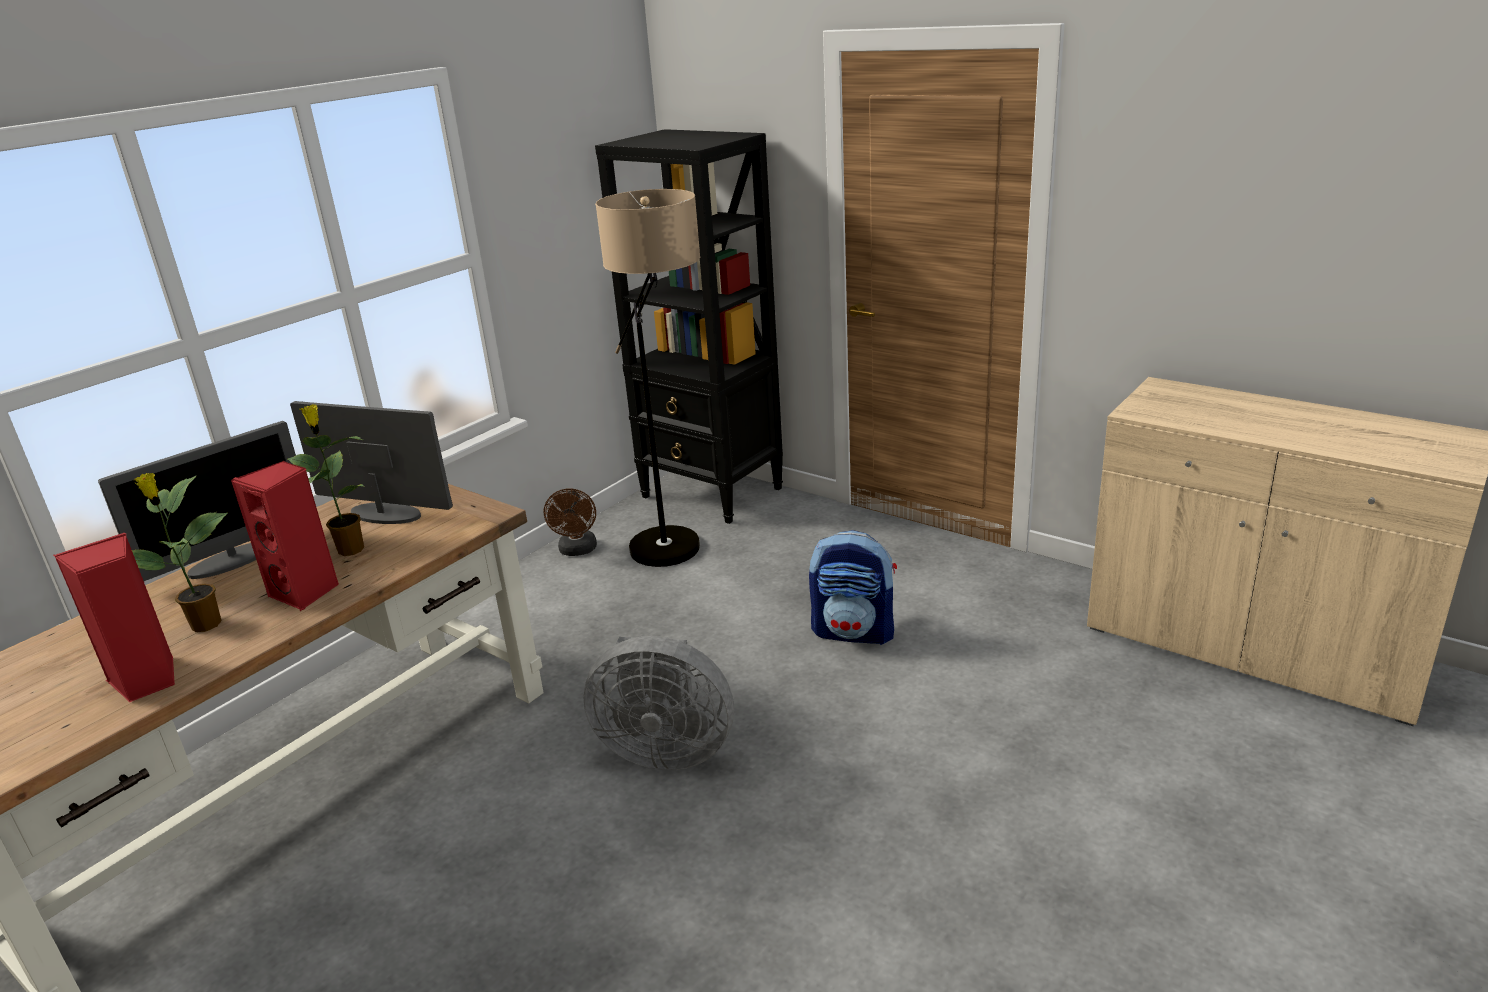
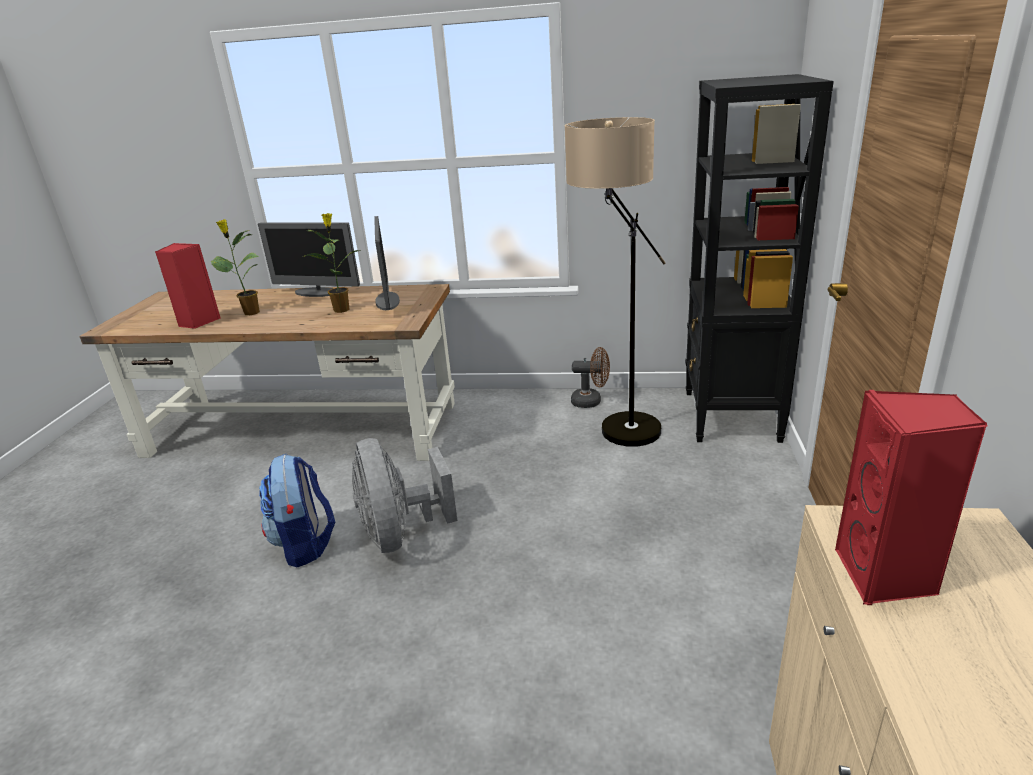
camera: 60 degrees right, 0 degrees up
red speaker [231,461,339,611] -> red speaker moved to [835,390,987,605]
brown fan [543,489,597,556] -> brown fan turned 135 degrees counterclockwise [571,347,610,408]
backpack [809,530,897,645] -> backpack moved to [259,454,335,567]

